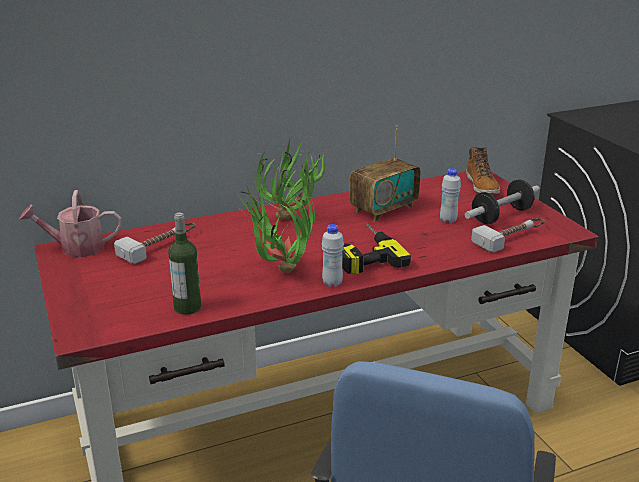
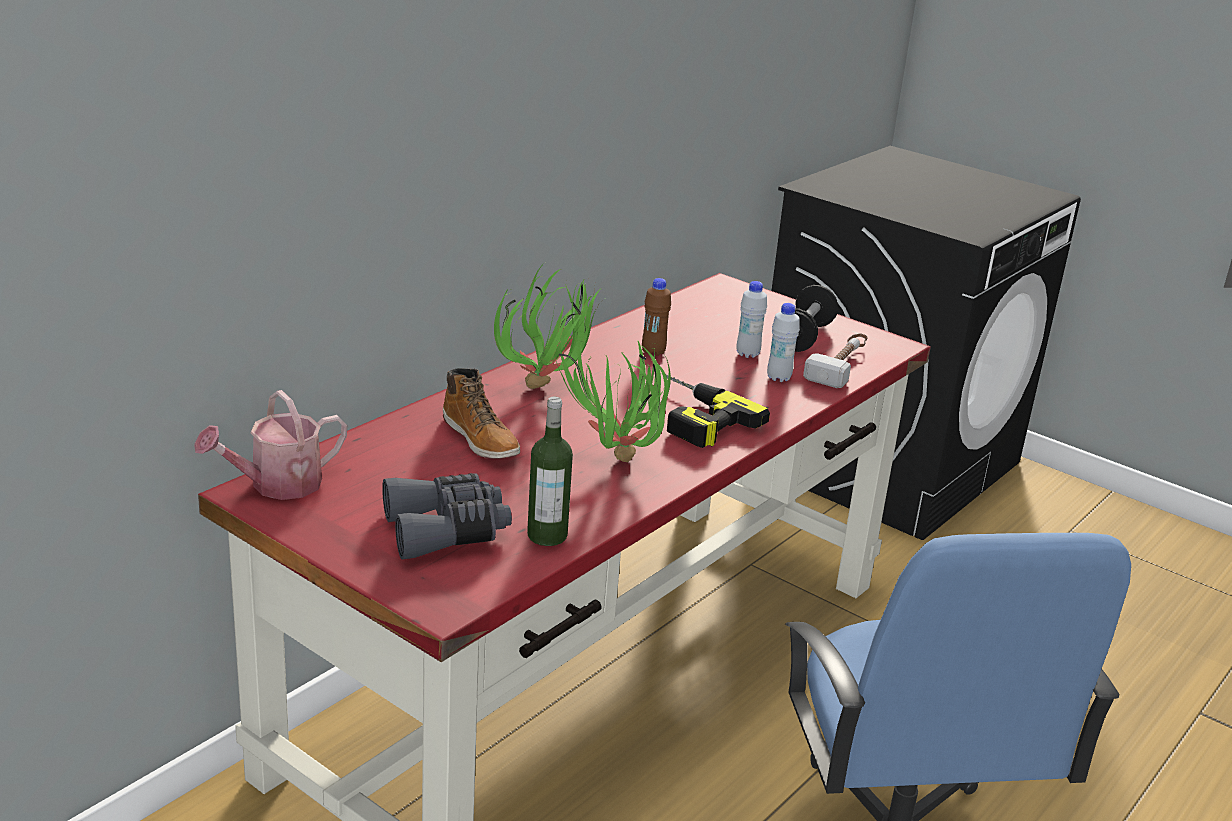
camera: 30 degrees left, 0 degrees up
hammer [114,222,196,264] -> none
white bottle [322,224,344,287] -> white bottle moved to [767,303,800,382]
radio [349,125,420,222] -> brown bottle [642,278,671,356]
boot [466,147,500,194] -> boot moved to [443,368,520,459]
none -> grey binoculars [382,473,512,559]

